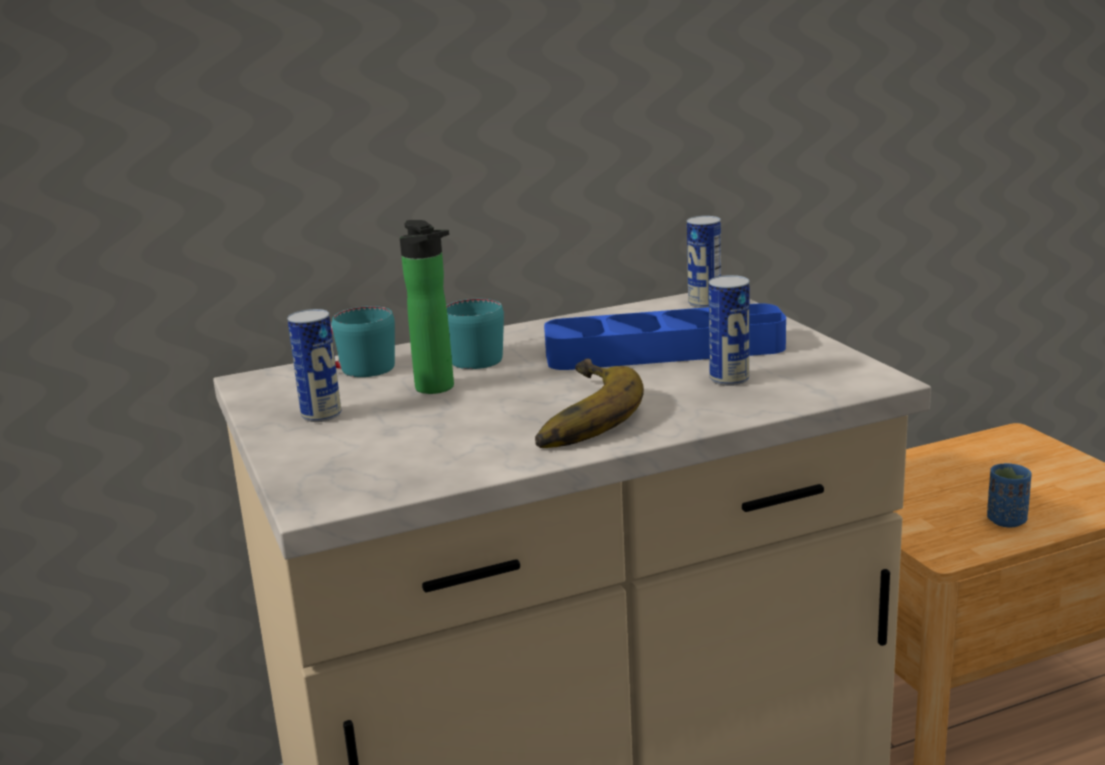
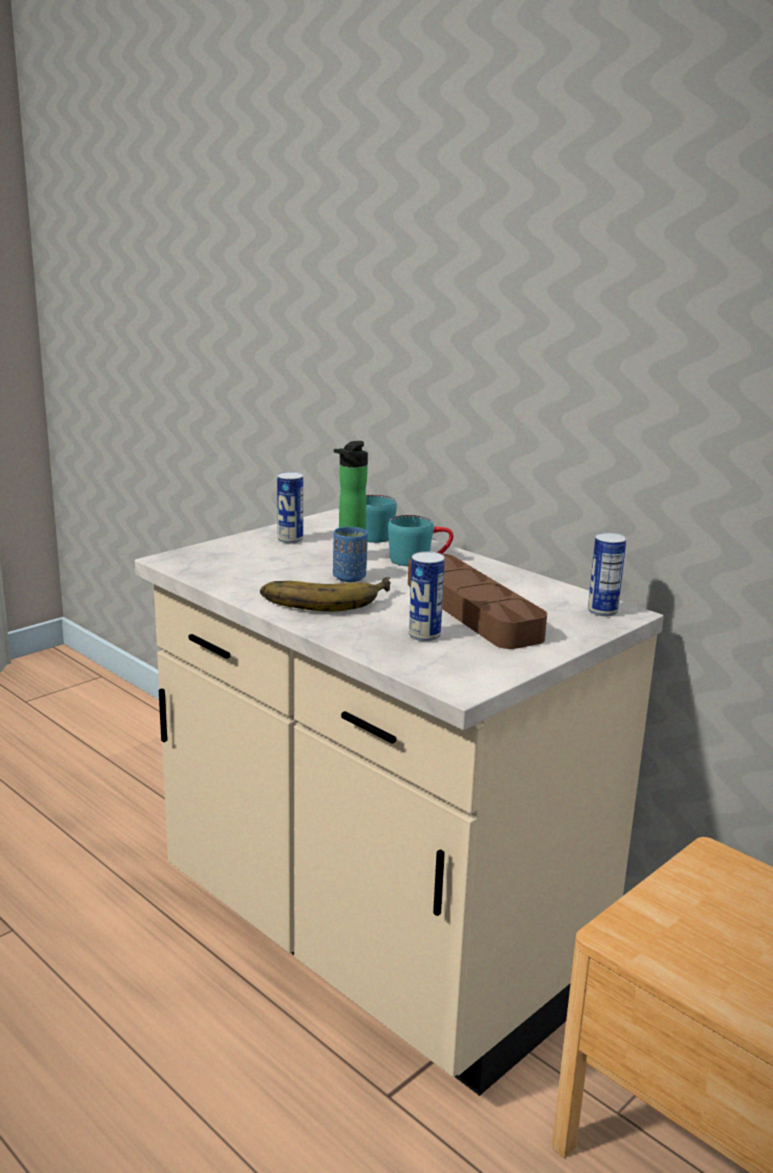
camera: 65 degrees right, 0 degrees up
blue tray [544,303,786,370] -> brown tray [408,554,547,649]
blue cup [987,463,1032,528] -> blue cup moved to [333,527,368,582]

